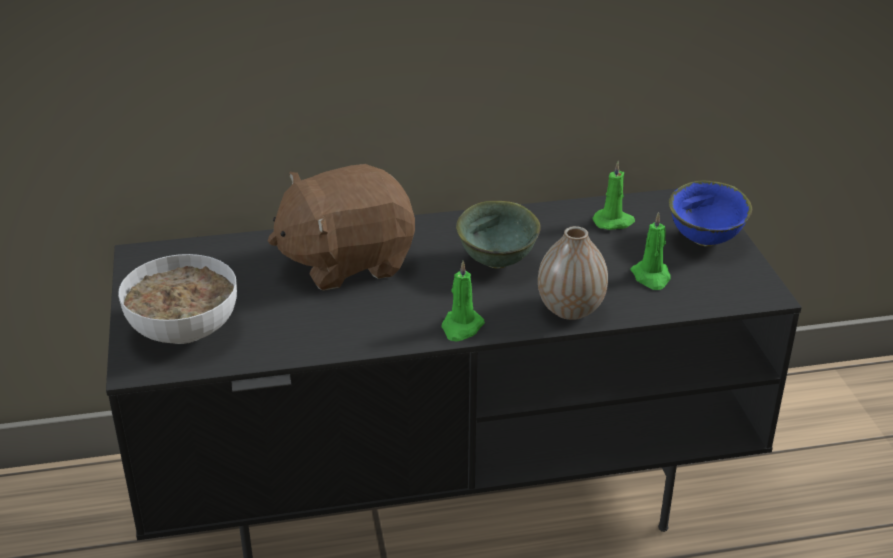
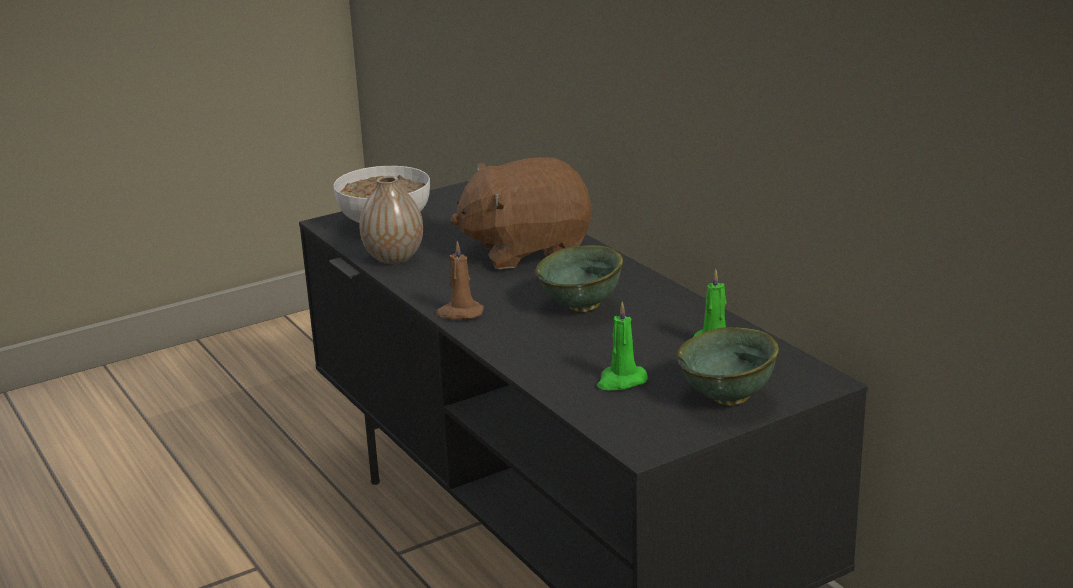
camera: 70 degrees right, 10 degrees down
brown plush toy [268,164,415,291] -> brown plush toy turned 60 degrees counterclockwise [450,157,591,269]
green candle [441,261,485,342] -> brown candle [436,241,484,319]
vase [538,226,608,320] -> vase moved to [359,176,423,264]
blue bowl [669,180,752,246] -> green bowl [676,327,779,406]

